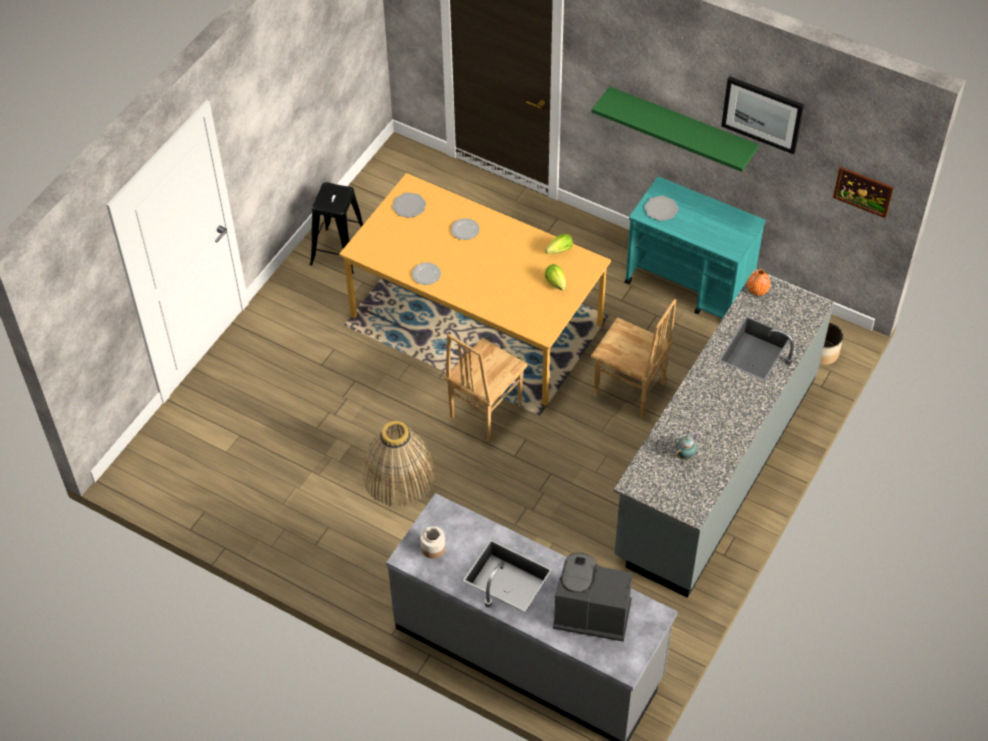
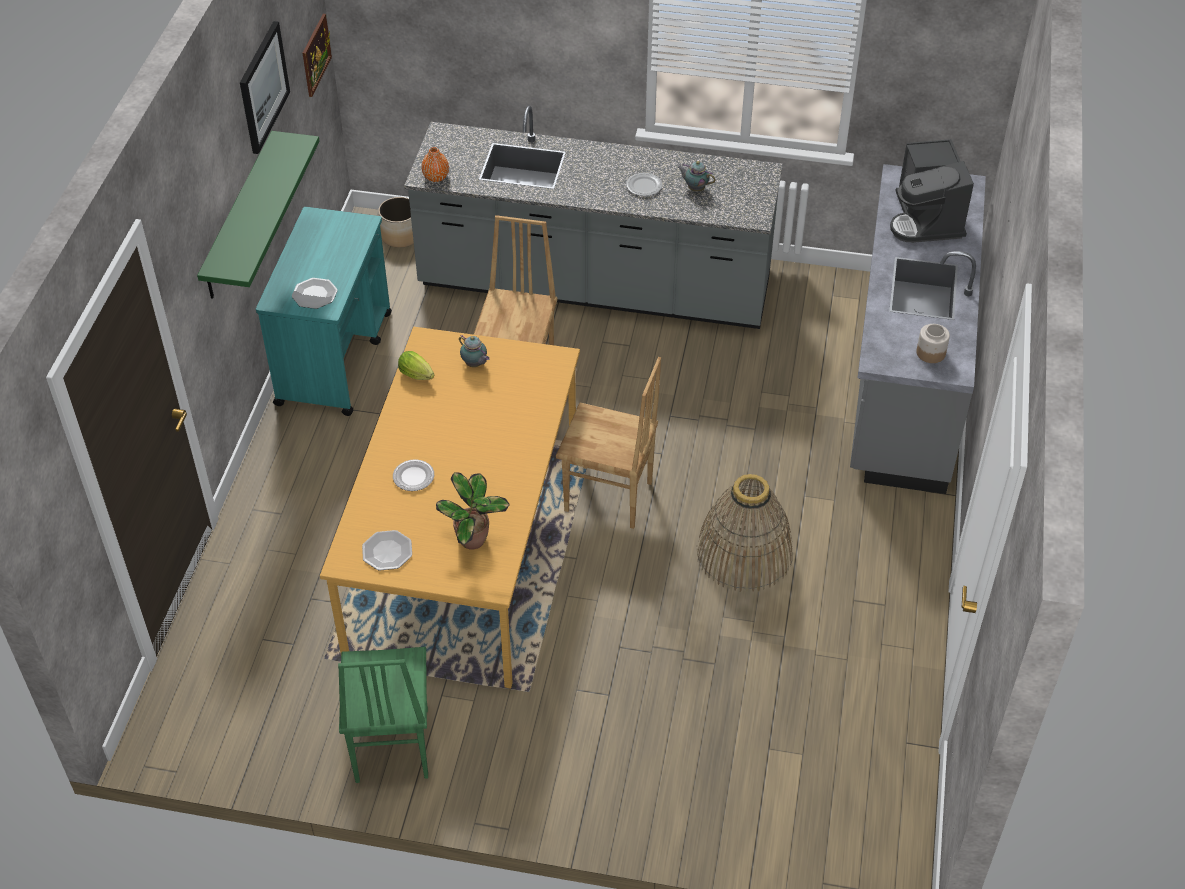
camera: 110 degrees left, 5 degrees down
black stool [310,182,363,274] -> green chair [338,647,428,783]
plate [412,263,441,285] -> plate moved to [626,173,663,196]
lettuce [545,264,566,291] -> teapot [459,335,490,367]
none -> potted plant [436,472,510,549]

